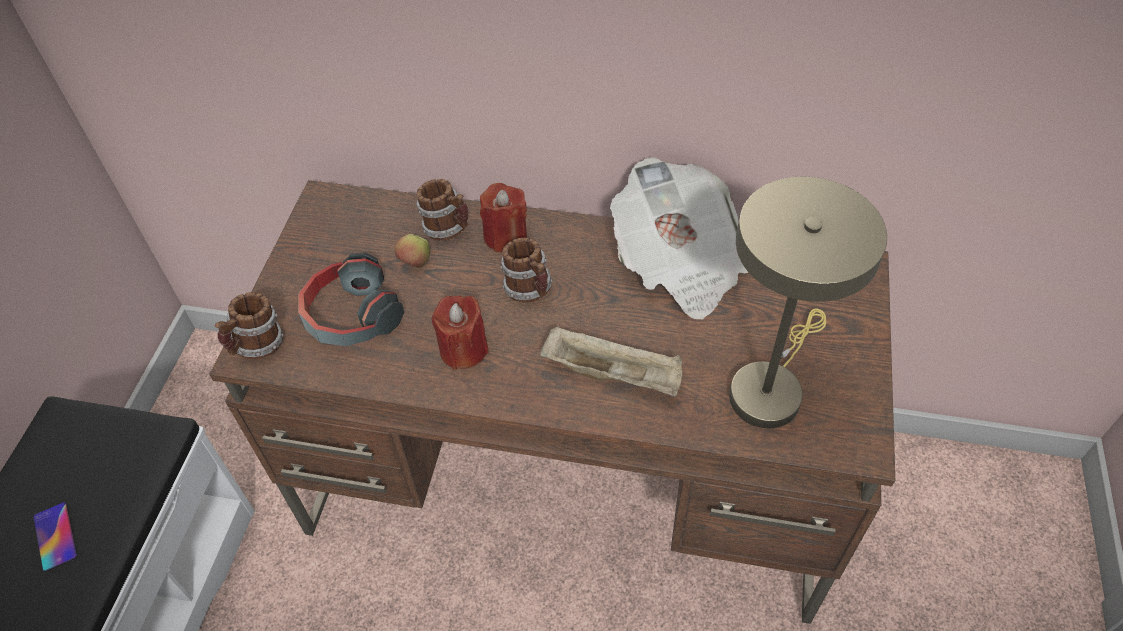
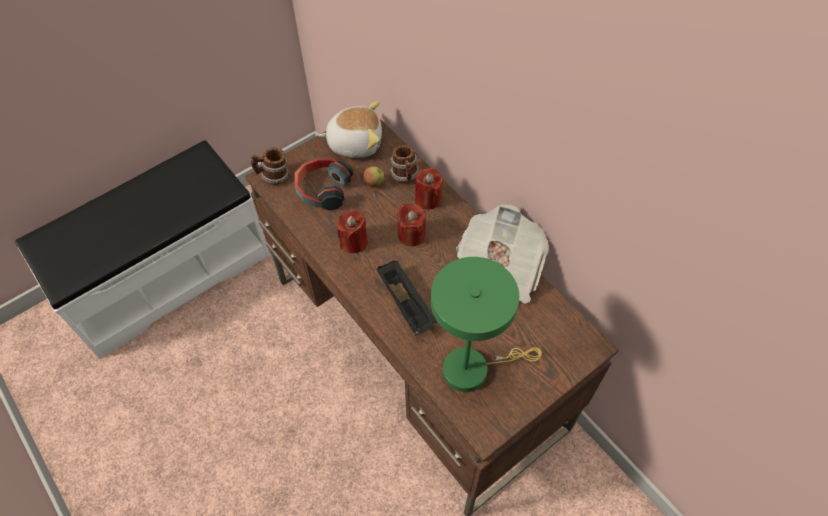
camera: 40 degrees right, 5 degrees up
phone [33,502,78,572] -> none
mug [500,238,553,303] -> red candle [397,204,426,246]
beige tray [540,326,682,397] -> black tray [377,261,437,336]
beige table lamp [729,177,887,428] -> green table lamp [431,257,542,392]
none -> plush toy [318,101,382,158]

